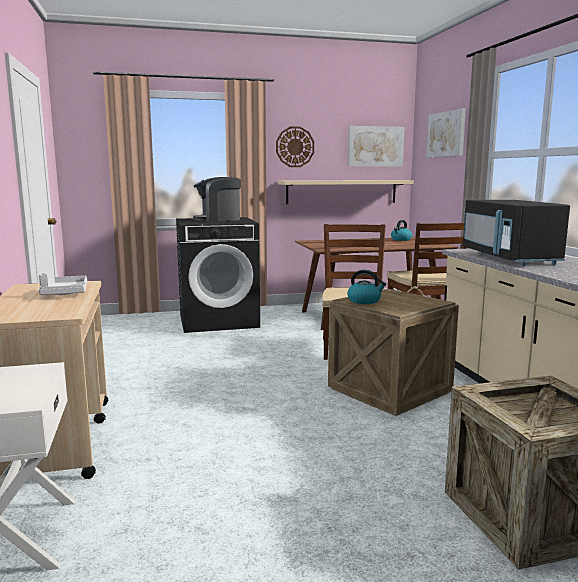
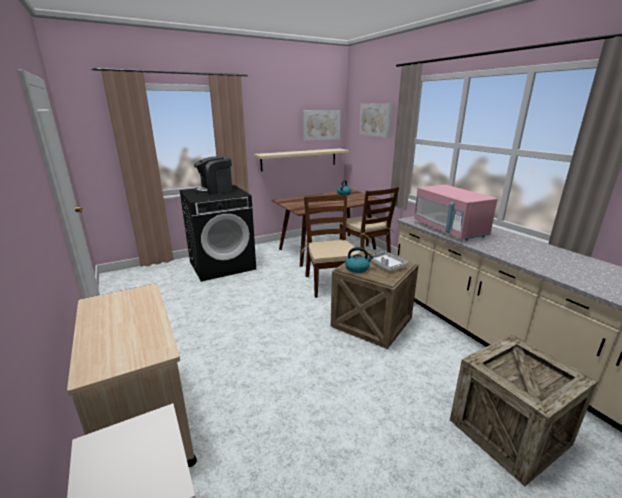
camera: 15 degrees left, 10 degrees up
white tray [39,273,87,295] -> white tray moved to [372,251,408,271]
wall clock [276,126,314,167] -> none
black microwave [463,200,570,266] -> pink microwave [414,185,498,241]

